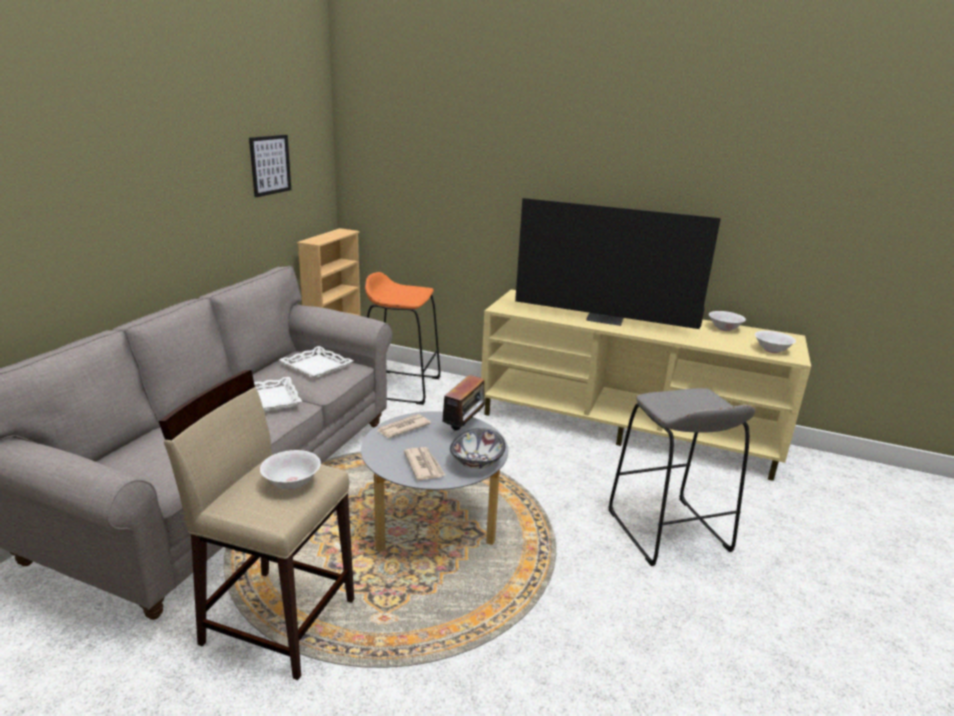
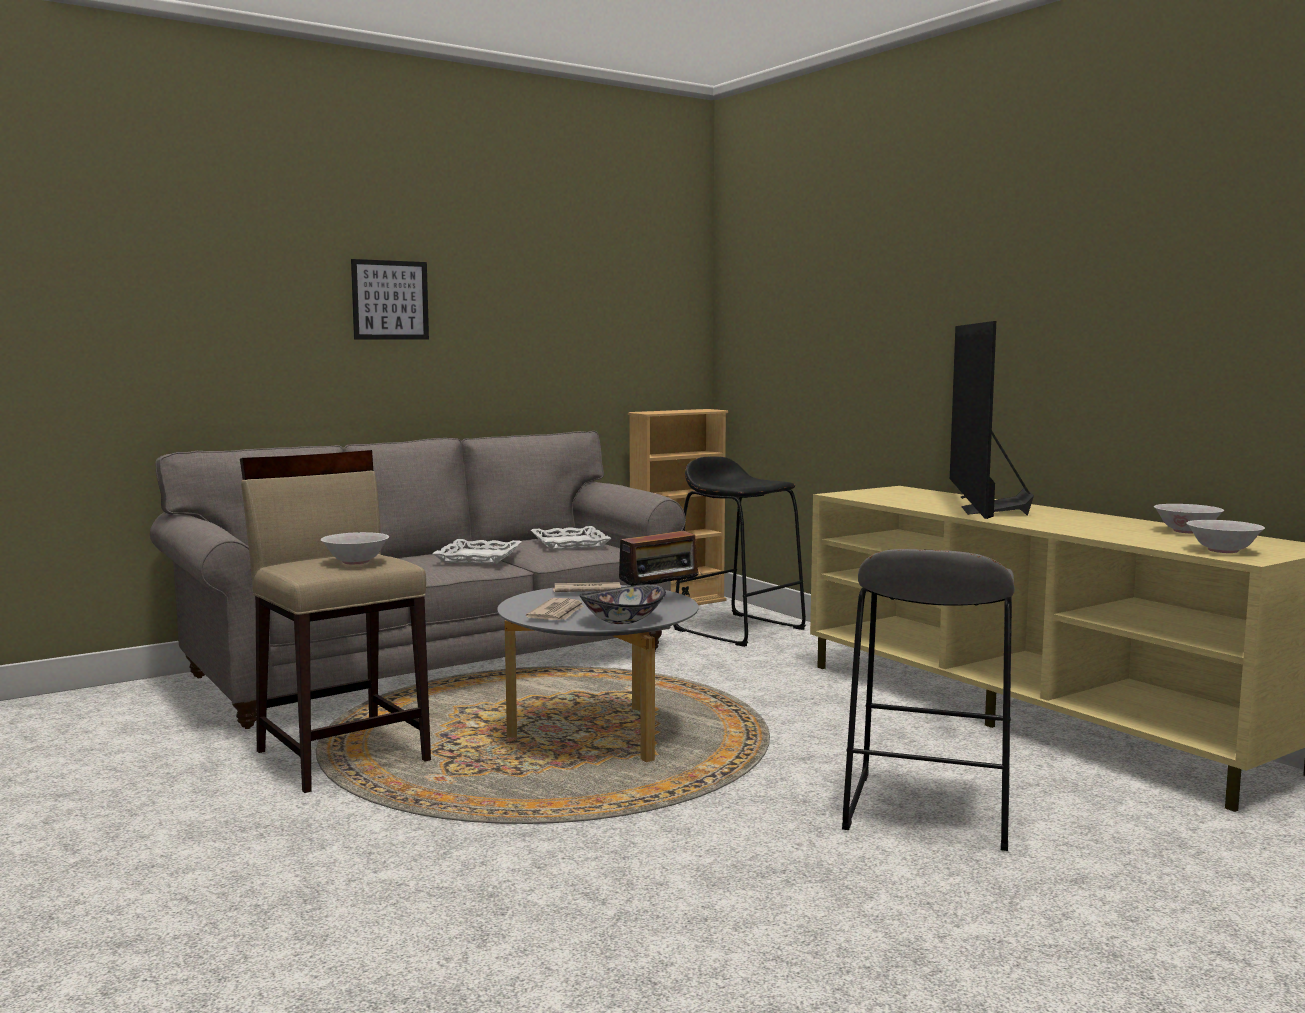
camera: 35 degrees right, 15 degrees down
picture [249,135,291,197] -> picture moved to [351,259,429,340]
orange stool [365,272,440,405] -> black stool [673,456,806,647]
television [515,198,721,329] -> television turned 45 degrees clockwise [950,321,1034,519]

